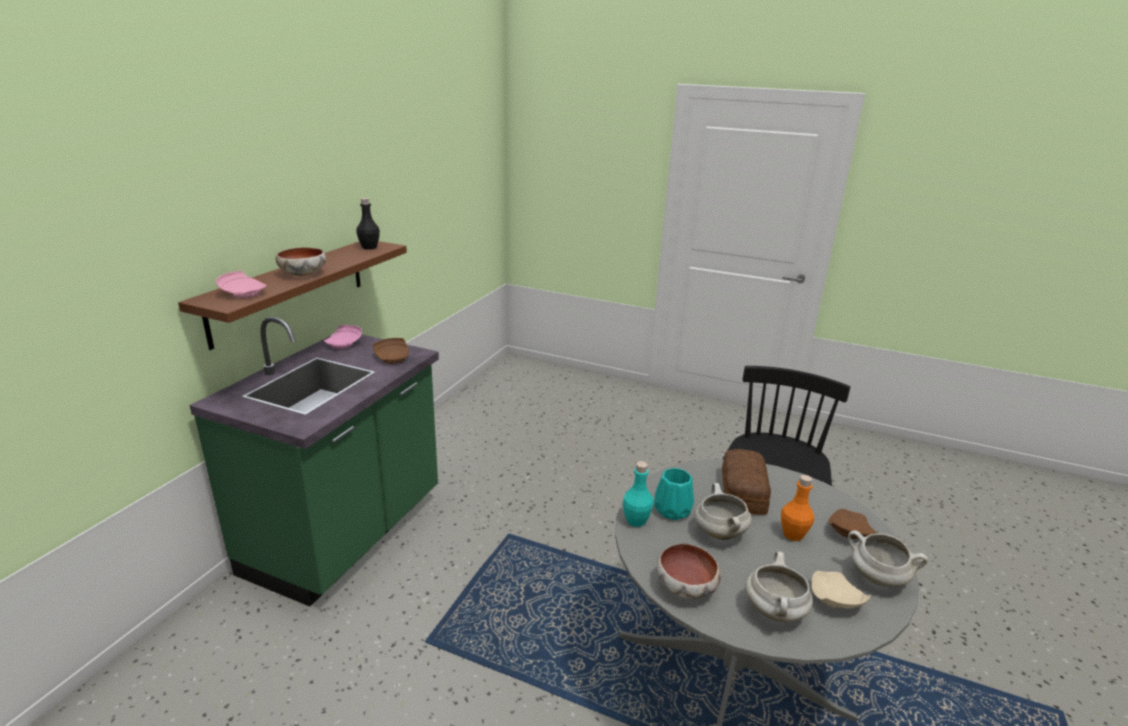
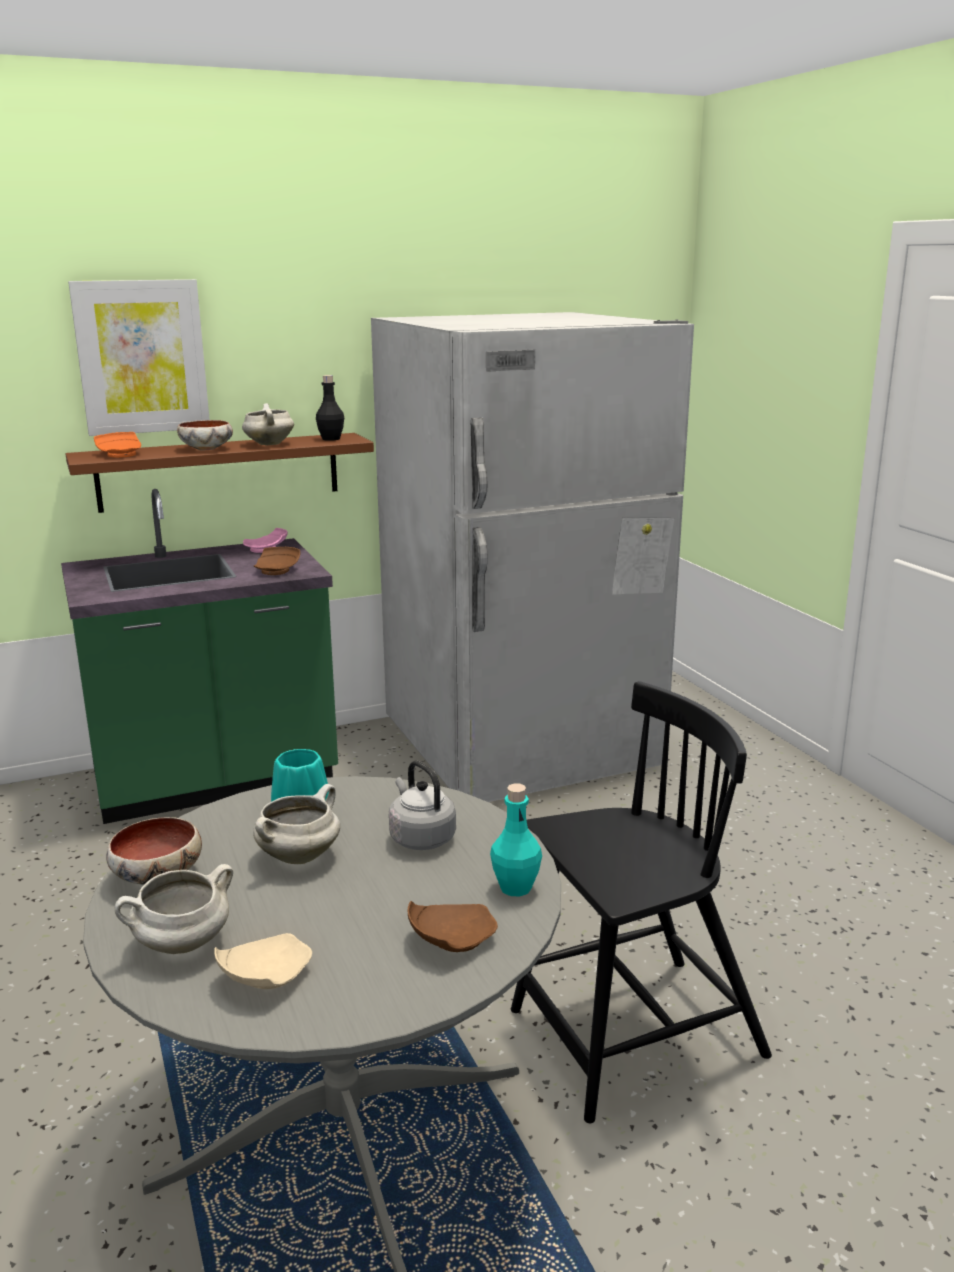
camera: 45 degrees right, 5 degrees down
pink plate [216,271,267,298] -> orange plate [94,432,141,458]
turquoise bottle [623,461,654,527] -> turquoise bottle moved to [490,783,542,897]
bread [722,449,771,515] -> grey kettle [389,761,456,850]
orange bottle [781,475,814,541] -> none
white cooking pot [848,530,928,587] -> white cooking pot moved to [242,403,294,445]
none -> picture [68,279,210,436]
none -> white fridge [371,312,694,802]

